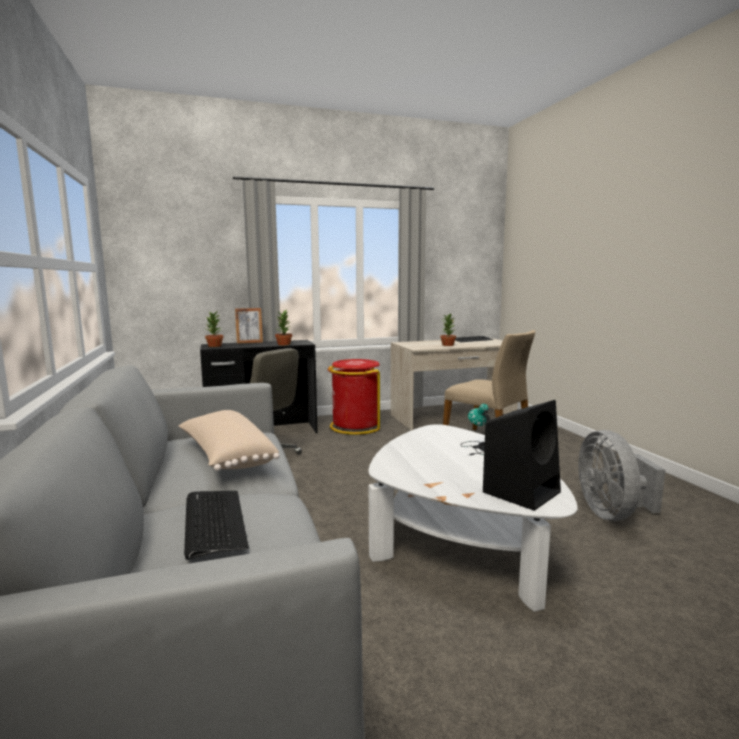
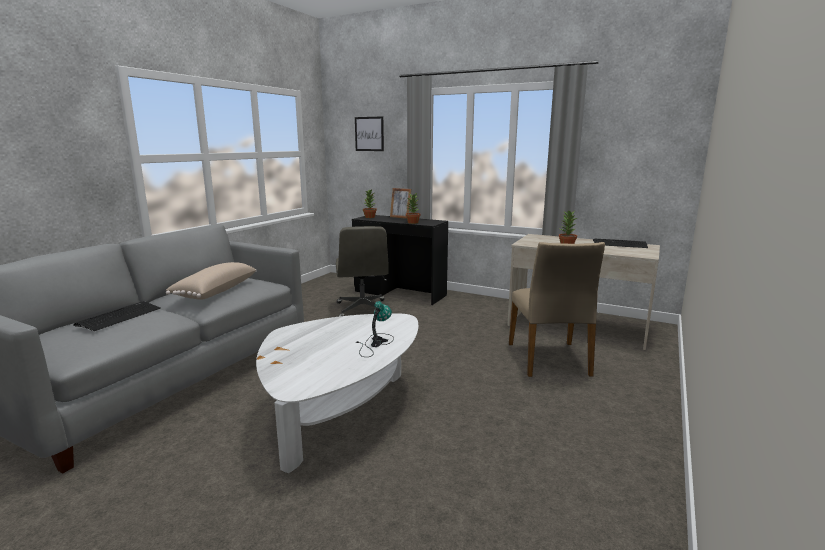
camera: 45 degrees right, 5 degrees up
red trash can [328,359,380,435] -> none
black speaker [483,400,561,511] -> none
grey fan [578,430,665,521] -> none
none -> picture [355,116,384,151]

